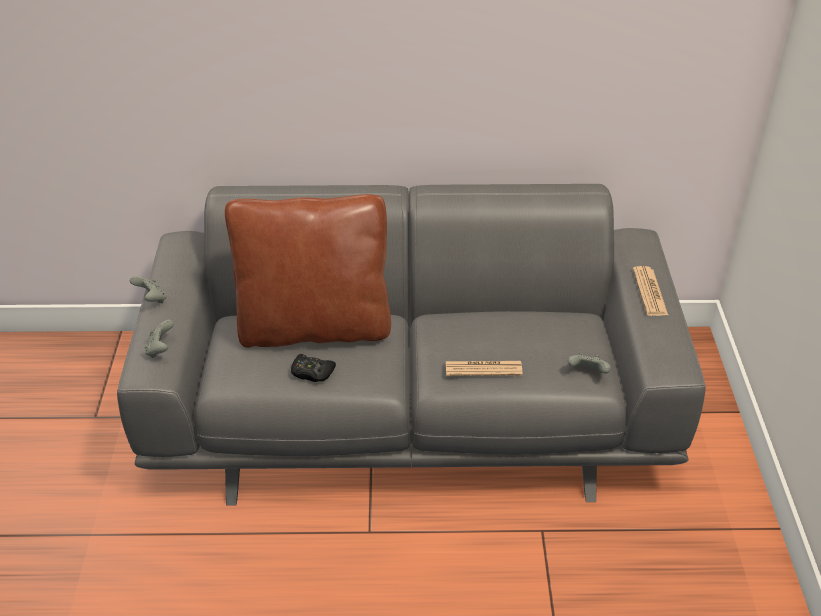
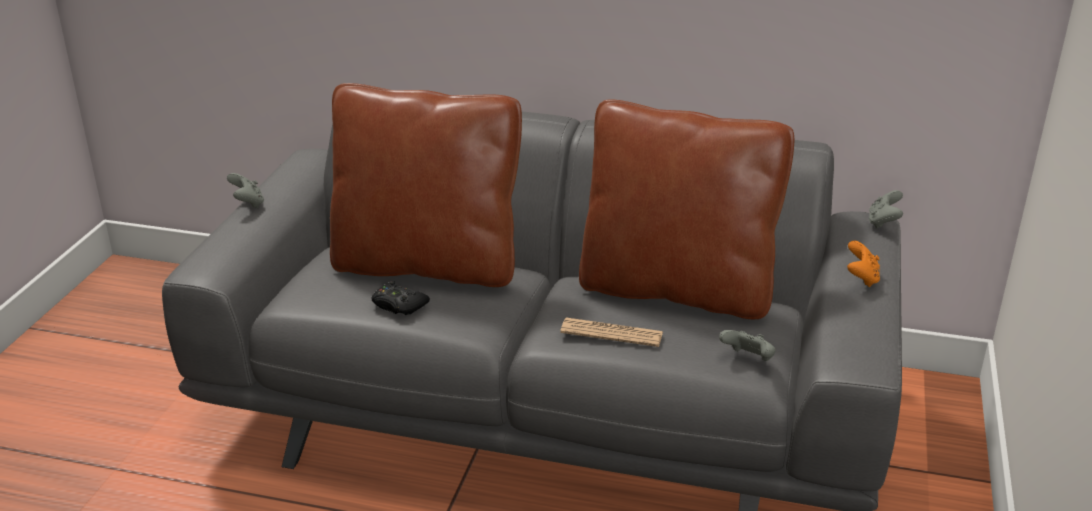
camera: 15 degrees right, 10 degrees down
grey game controller [144,320,174,358] -> grey game controller moved to [869,190,903,229]
newspaper [633,266,668,316] -> orange game controller [847,241,880,287]
none -> brown pillow [579,99,794,319]

